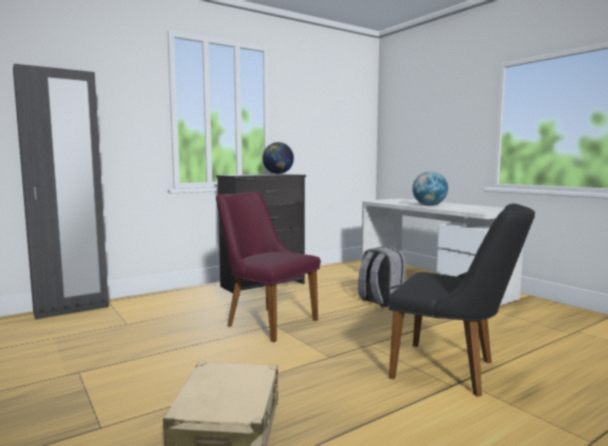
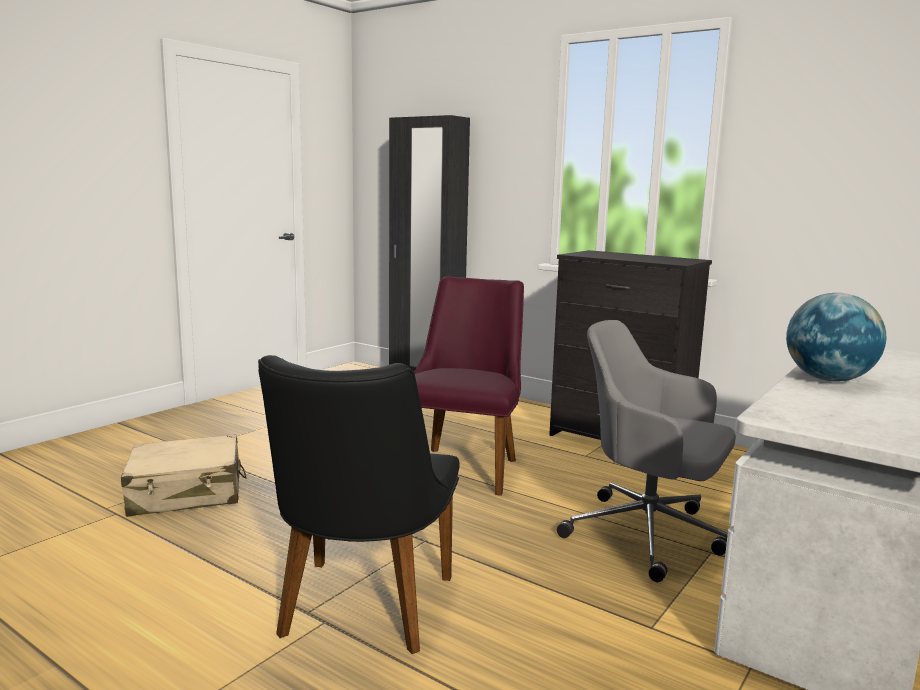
camera: 70 degrees right, 5 degrees up
globe [262,142,294,174] -> none
grey backpack [358,247,407,307] -> grey office chair [557,320,736,582]

